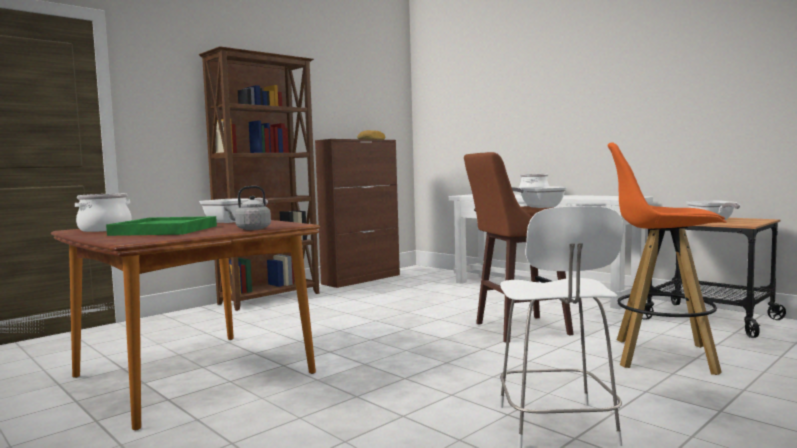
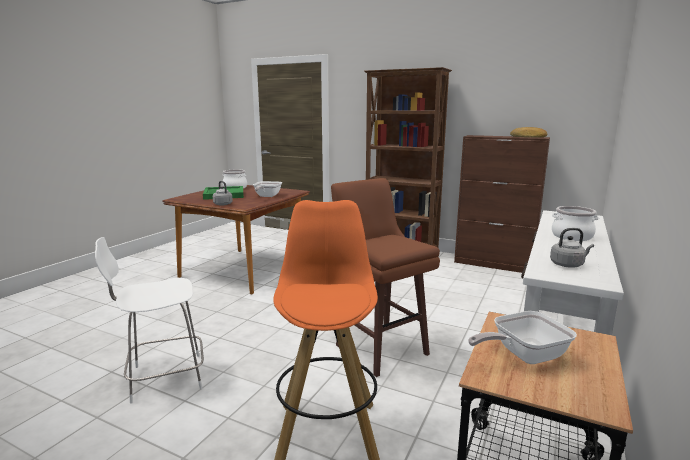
camera: 70 degrees right, 10 degrees up
frying pan [512,186,567,208] -> none
none -> grey kettle [550,228,594,267]

